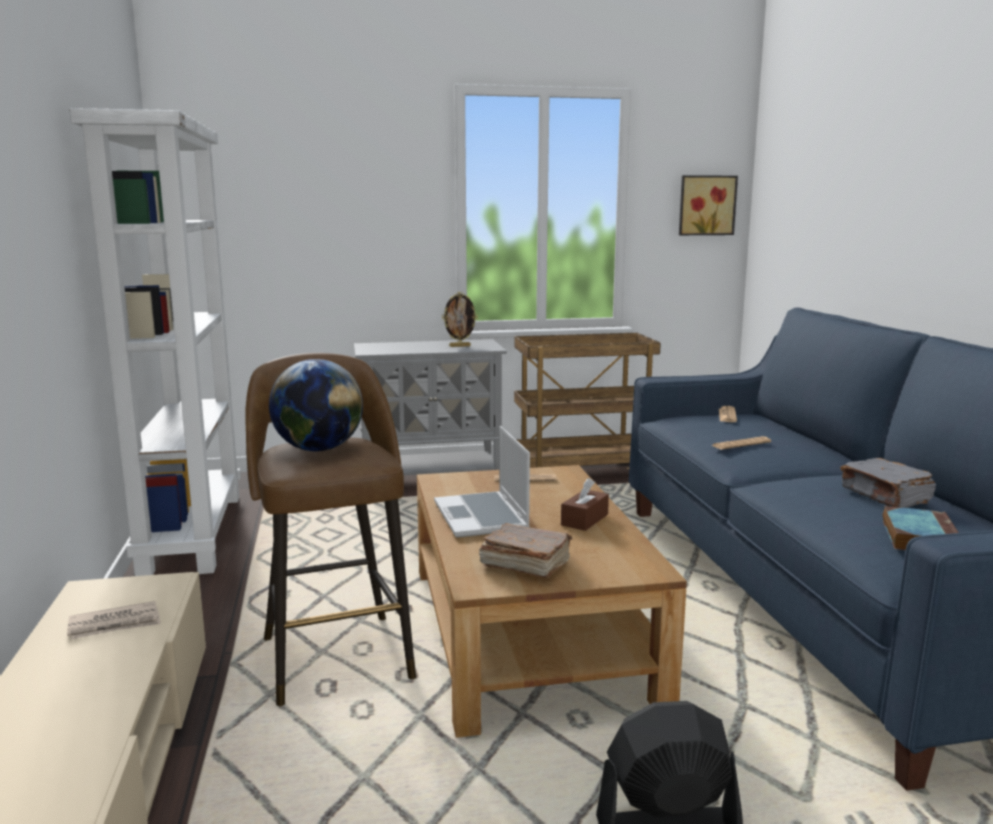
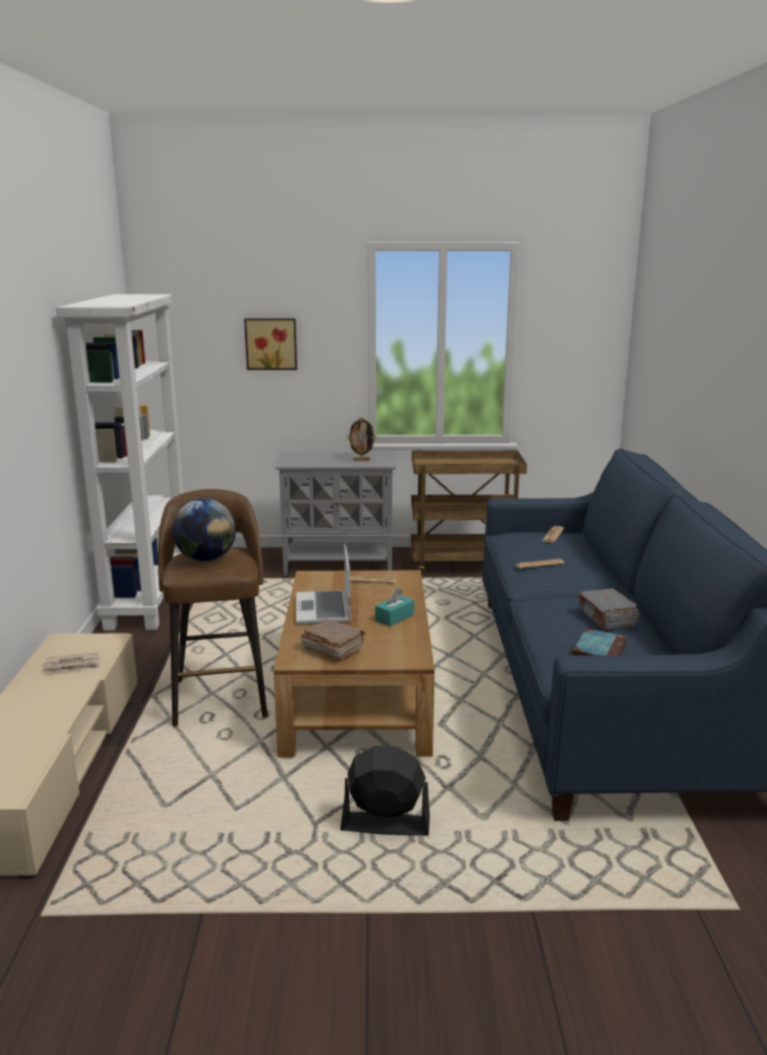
camera: 10 degrees right, 5 degrees up
brown tissue box [561,478,609,531] -> turquoise tissue box [375,589,414,626]
picture [679,175,738,235] -> picture moved to [244,318,297,370]

